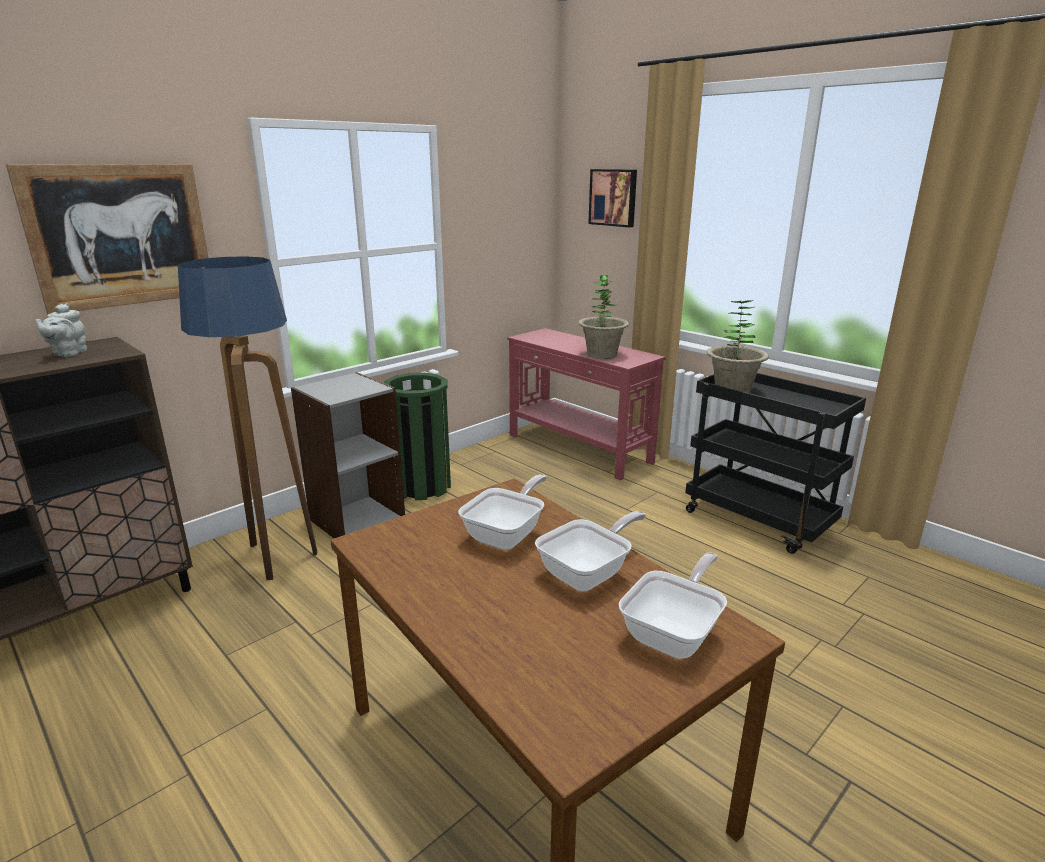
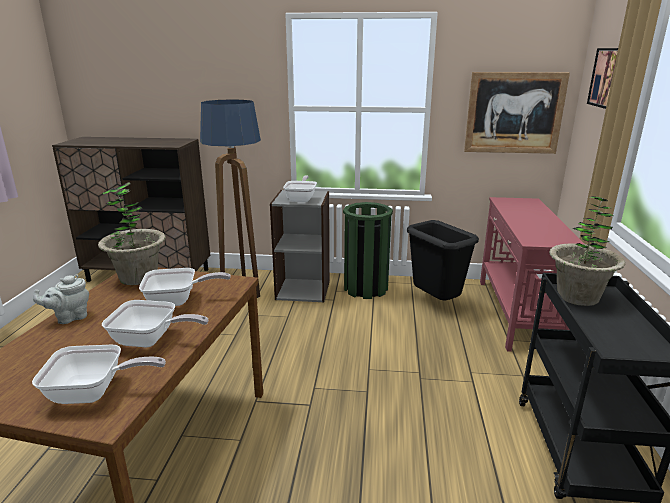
camera: 50 degrees right, 0 degrees up
picture [6,164,209,314] -> picture moved to [464,72,570,154]
grey teapot [35,303,87,357] -> grey teapot moved to [33,274,89,324]
potted plant [578,275,629,359] -> potted plant moved to [98,182,166,285]
none -> frying pan [283,175,317,202]
none -> black trash can [407,220,479,300]

